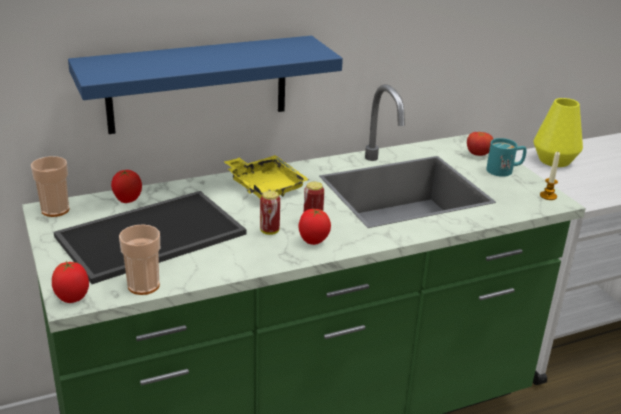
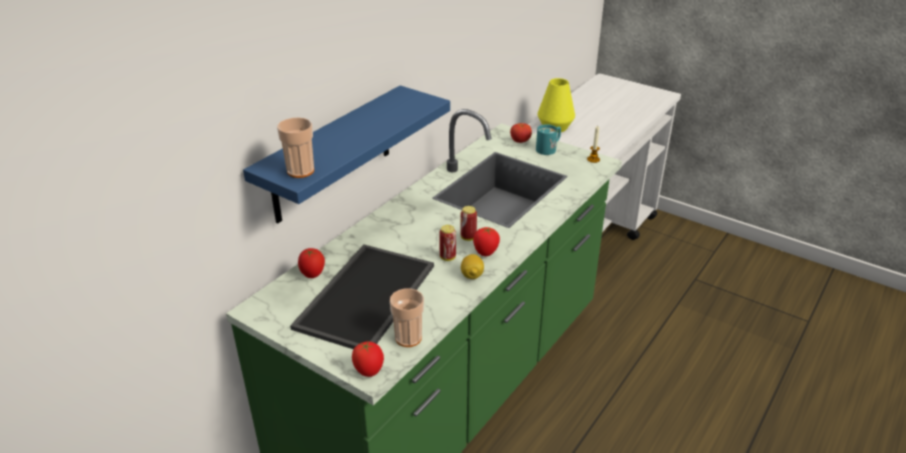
camera: 30 degrees left, 5 degrees up
cup [31,156,70,217] -> cup moved to [277,117,314,178]
yellow tray [224,155,309,199] -> none
none -> lemon [461,254,484,279]

